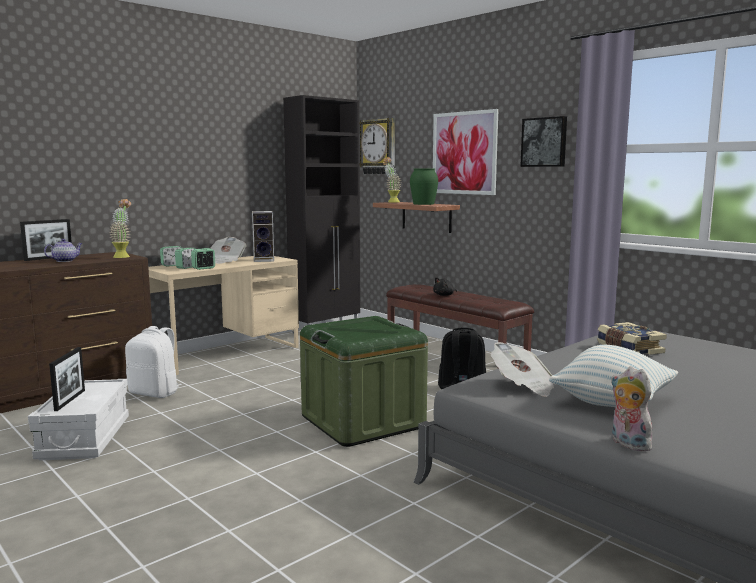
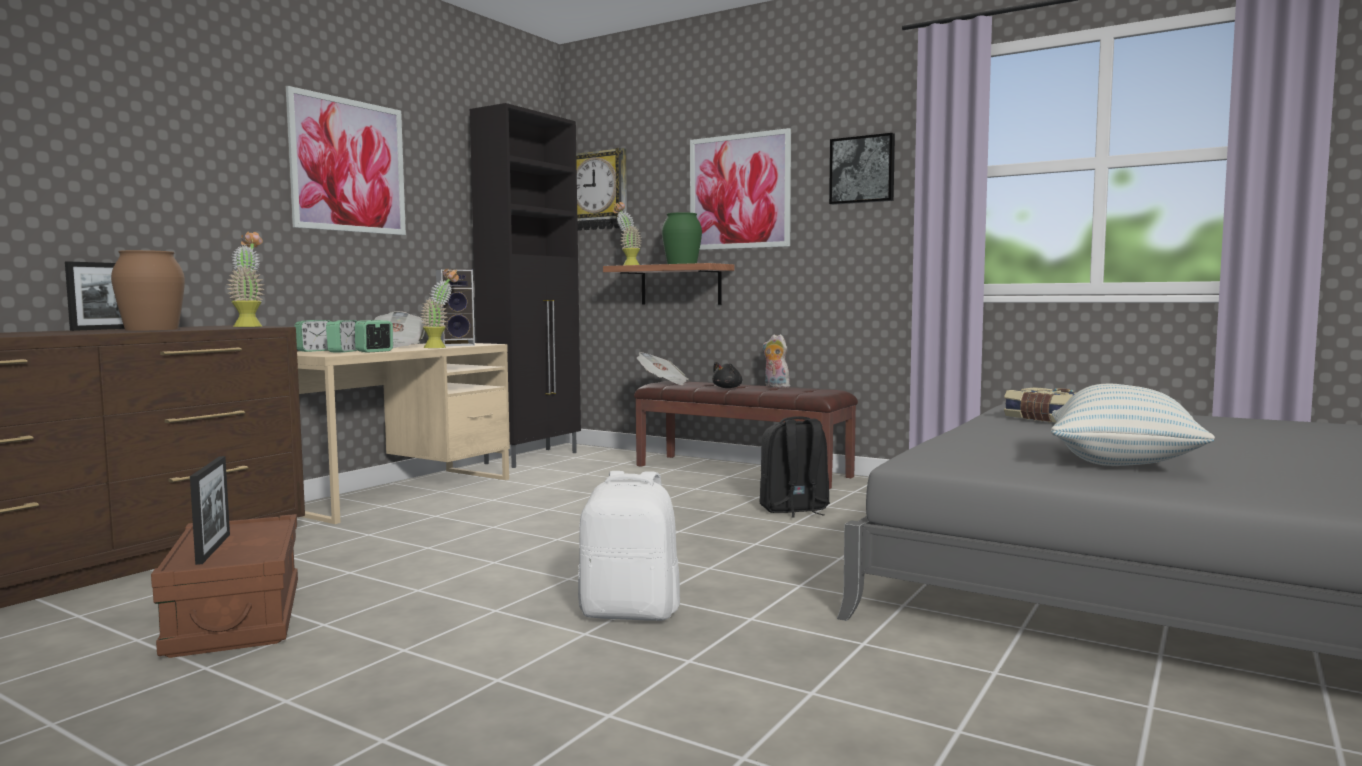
camera: 15 degrees left, 5 degrees down
white storage box [28,379,129,460] -> brown storage box [151,514,298,658]
teapot [44,239,83,262] -> brown vase [111,250,185,331]
white backpack [125,326,182,398] -> white backpack moved to [578,471,680,621]
green storage box [300,316,428,447] -> none
newspaper [491,342,554,397] -> newspaper moved to [637,352,689,385]
plush toy [611,367,654,451] -> plush toy moved to [762,334,790,388]
none -> picture [286,86,406,235]
none -> potted plant [421,269,459,348]

